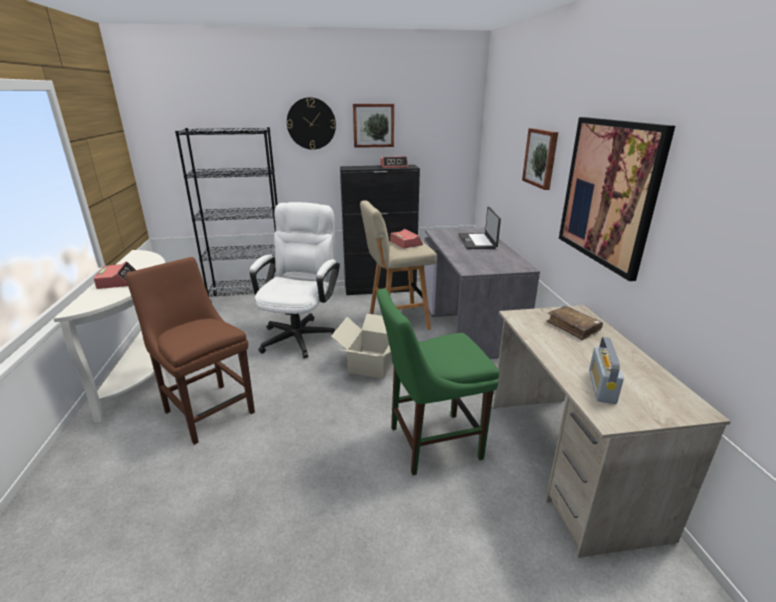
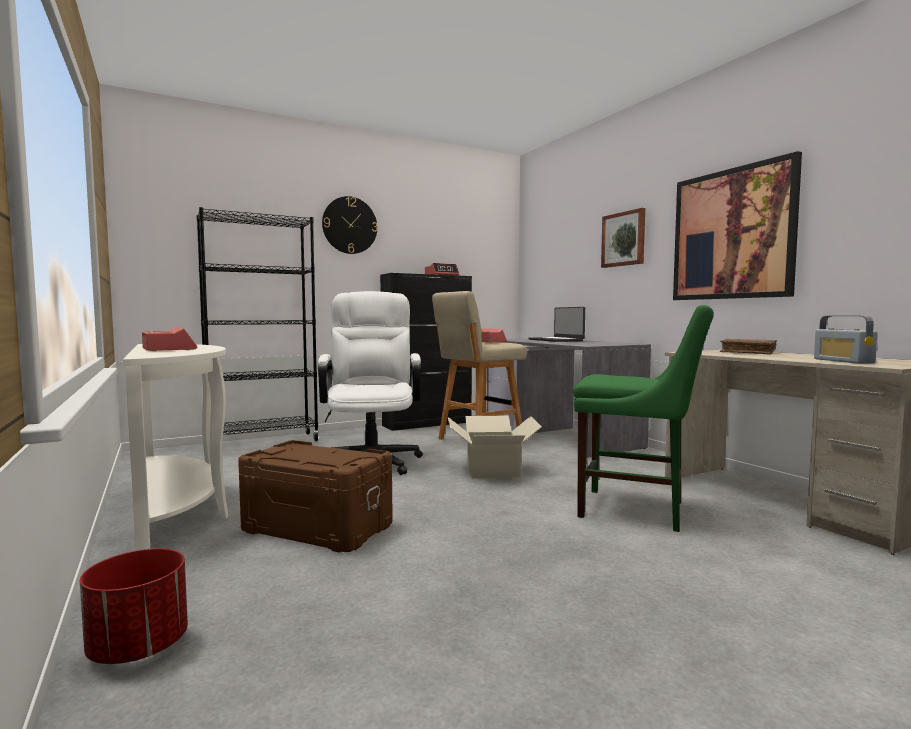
camera: 20 degrees left, 20 degrees down
brown chair [125,257,255,445] -> brown storage box [238,440,393,553]
picture [353,104,394,148] -> none
green chair [377,289,499,475] -> green chair turned 120 degrees counterclockwise [573,305,714,532]
none -> red planter [80,548,188,664]

